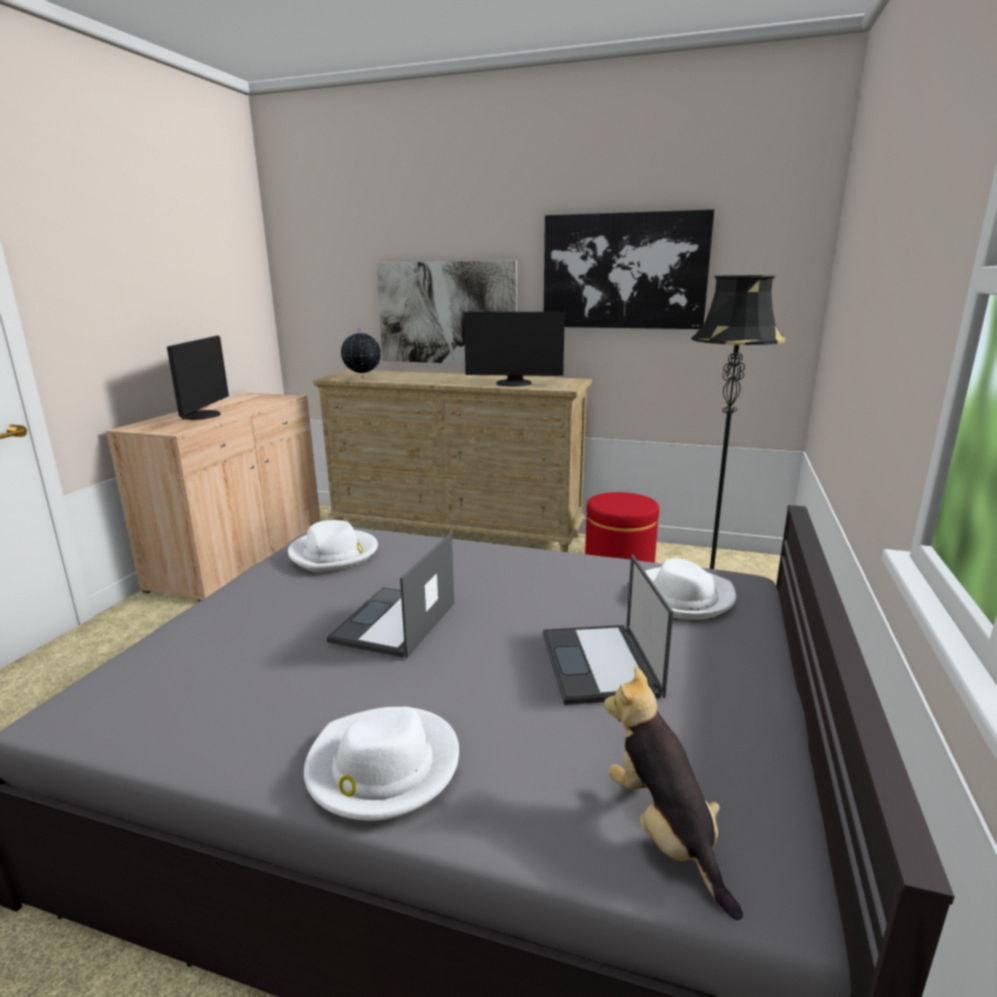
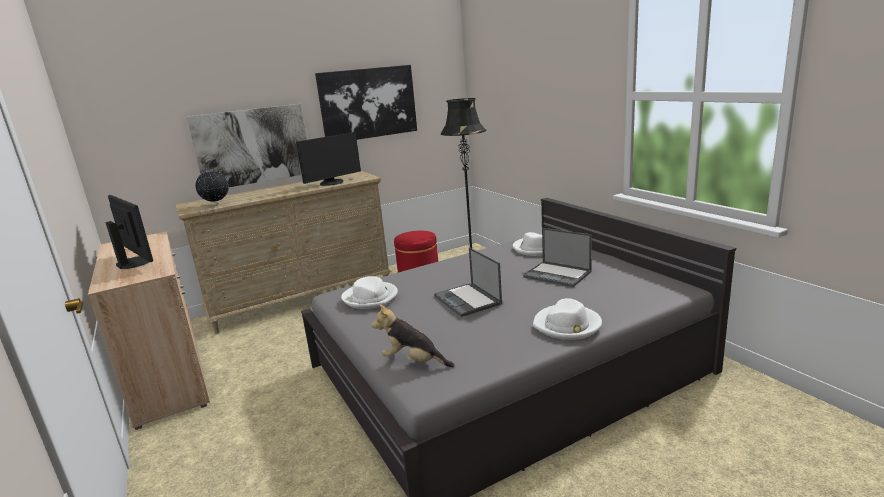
camera: 45 degrees left, 0 degrees up
plush toy [604,666,743,920] -> plush toy moved to [372,304,454,367]

